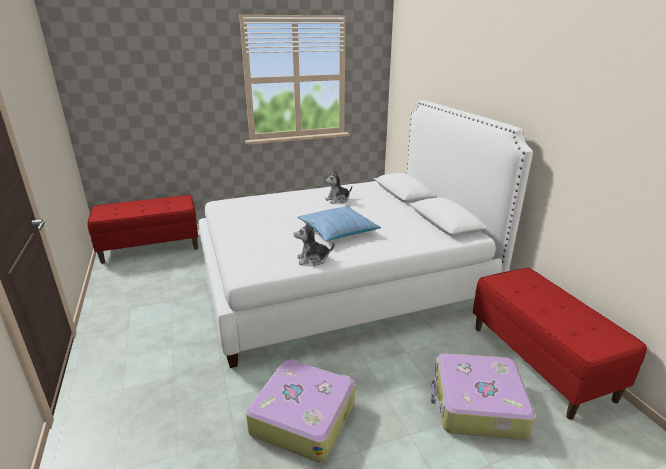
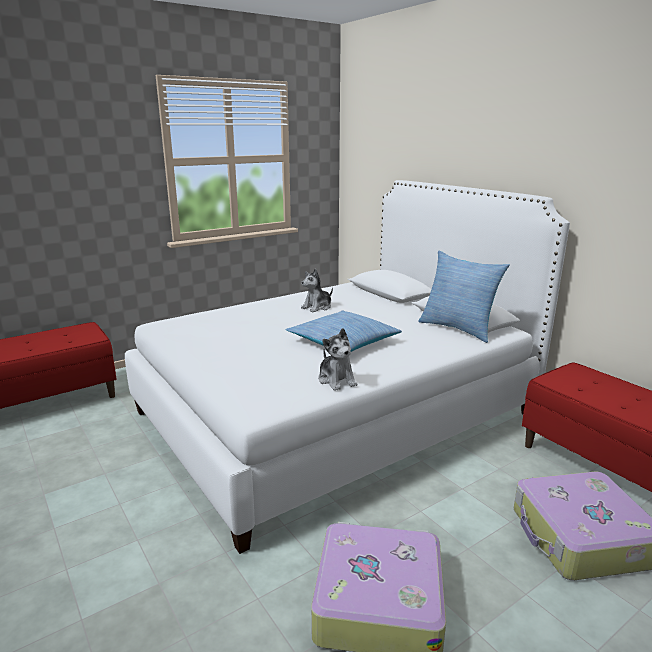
camera: 15 degrees left, 5 degrees down
plush toy [293,222,335,266] -> plush toy turned 90 degrees counterclockwise [318,328,357,391]
none -> pillow [418,250,510,343]

